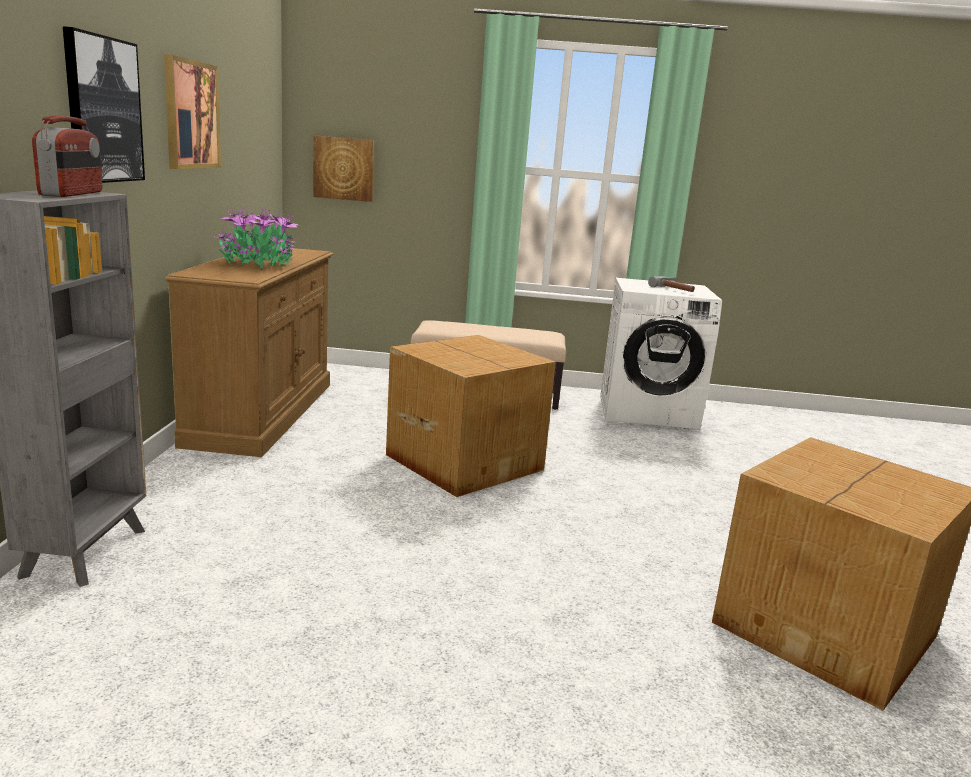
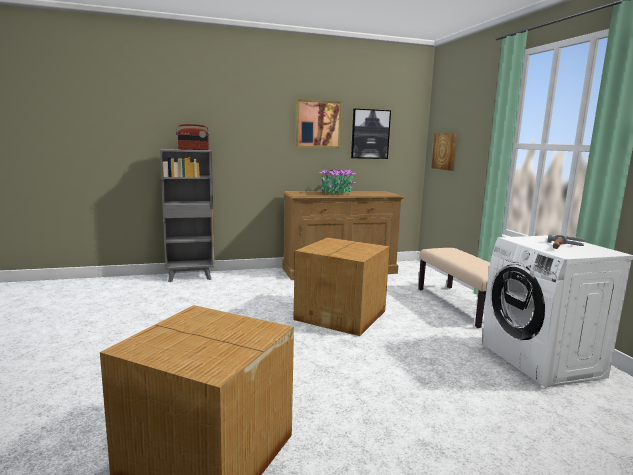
camera: 70 degrees right, 5 degrees down
picture [63,26,145,183] -> picture moved to [351,109,391,159]

